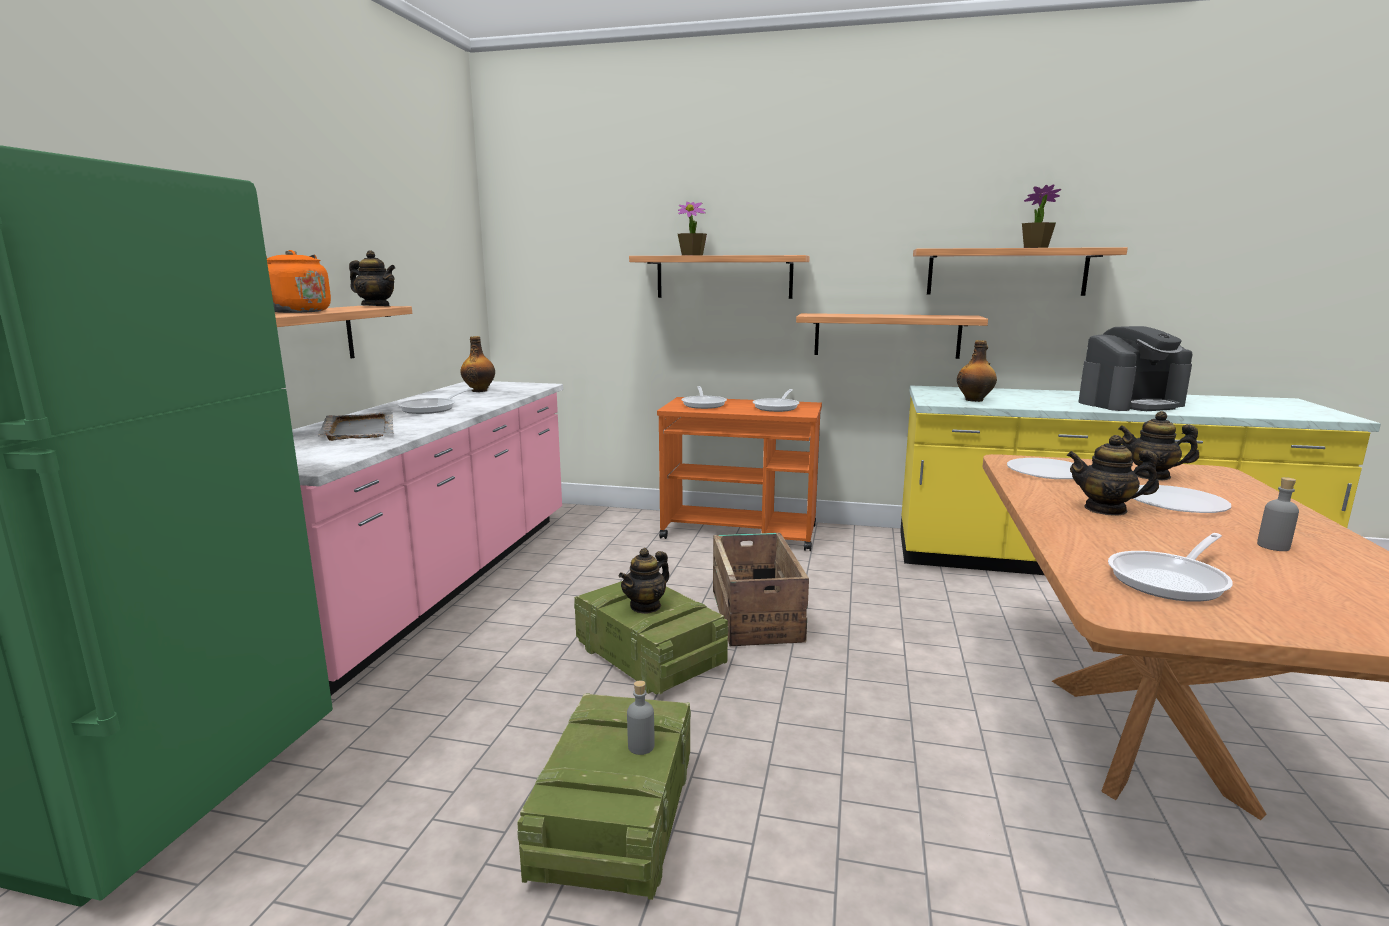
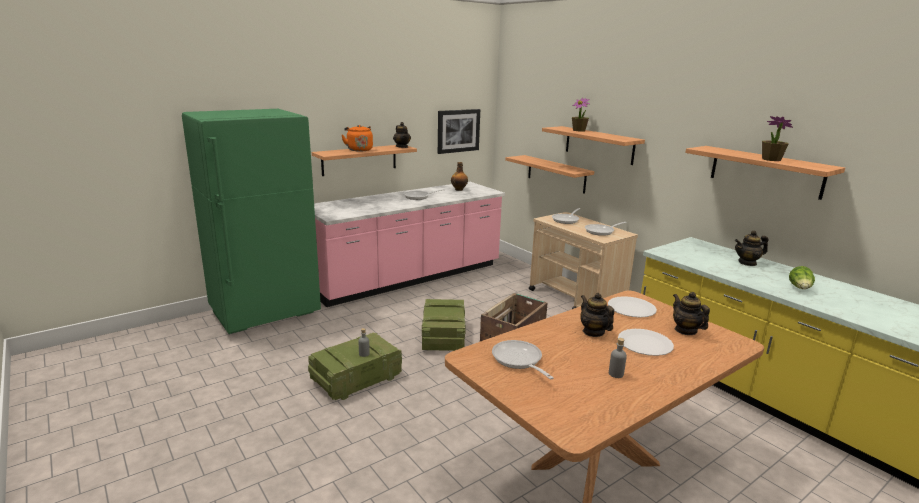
camera: 40 degrees right, 5 degrees up
grey tray [318,412,394,441] -> none
teapot [619,548,670,614] -> teapot moved to [735,230,769,266]
orange cart [657,397,822,551] -> beige cart [529,212,638,309]
shelf [796,313,988,359] -> shelf moved to [505,155,594,194]
bottle [957,340,997,402] -> none
coffee machine [1078,326,1193,411] -> lettuce [789,266,815,289]
frying pan [1108,533,1233,602] -> frying pan turned 60 degrees clockwise [492,340,553,379]
none -> picture [438,109,480,154]

